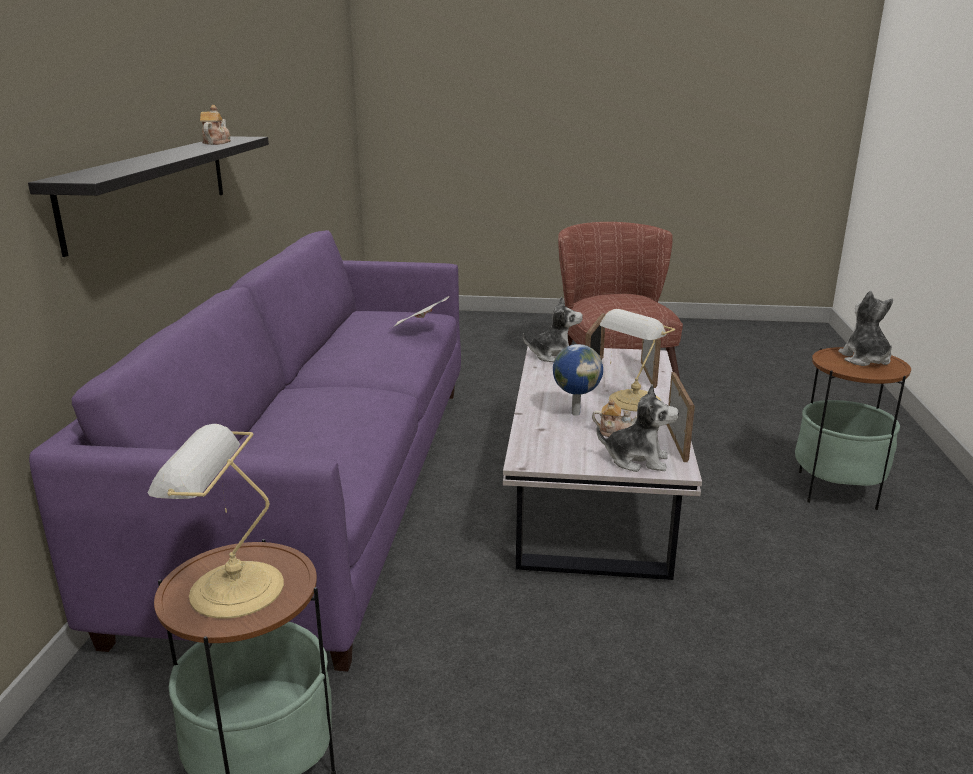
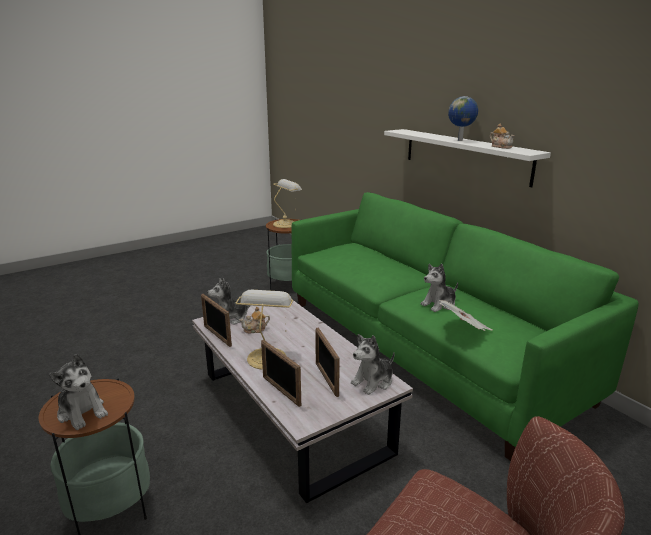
camera: 140 degrees right, 0 degrees up
black shelf [28,136,269,257] -> white shelf [384,129,551,187]
purple sofa [29,230,461,672] -> green sofa [292,192,639,461]
globe [553,344,603,416] -> globe moved to [448,96,478,141]
none -> plush toy [421,264,458,312]

